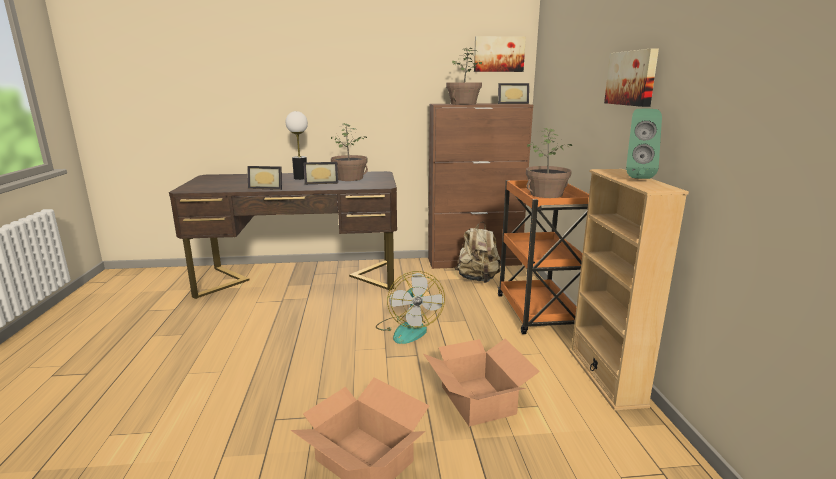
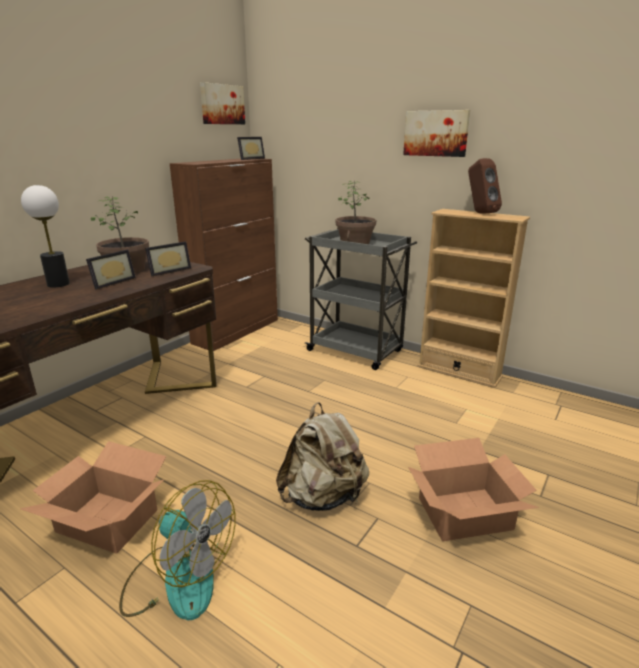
camera: 50 degrees left, 5 degrees up
picture frame [247,166,282,190] -> picture frame moved to [145,241,191,276]
fan [376,271,445,344] -> fan moved to [119,480,236,620]
cardboard box [424,339,540,427] -> cardboard box moved to [20,441,167,554]
potted plant [446,48,482,105] -> none
beige backpack [454,222,501,283] -> beige backpack moved to [276,402,369,511]
orange cart [498,180,589,334] -> grey cart [305,228,417,370]
green speaker [626,109,662,179] -> brown speaker [468,158,502,214]

